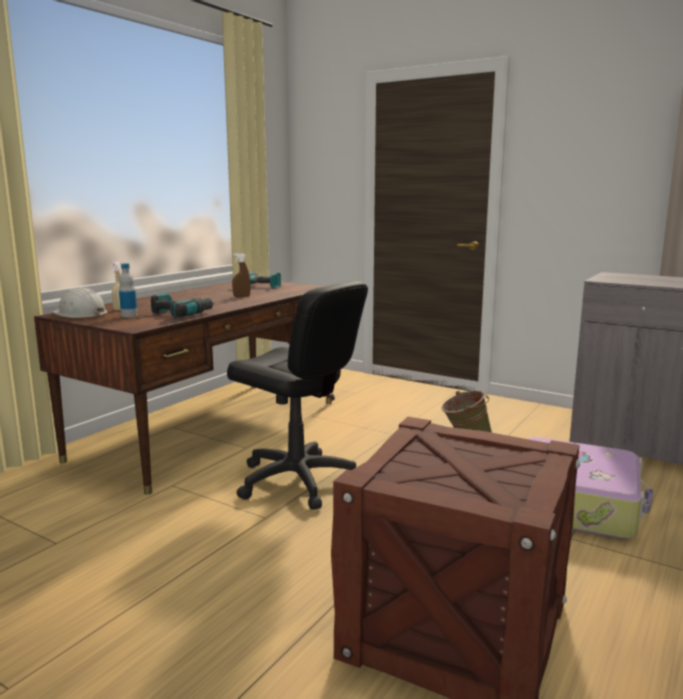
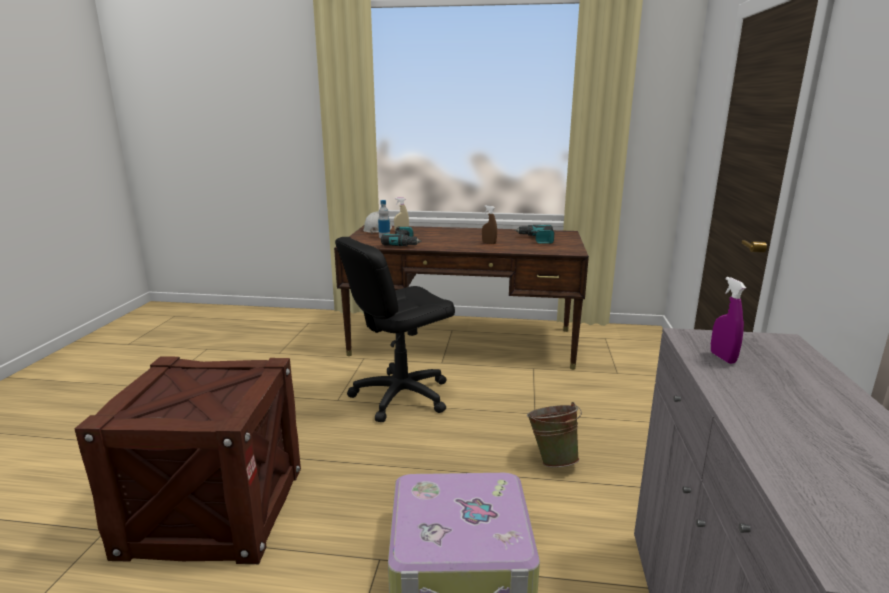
camera: 65 degrees right, 5 degrees up
black office chair [227,281,368,510] -> black office chair turned 45 degrees clockwise [335,237,455,422]
none -> purple spray bottle [711,277,746,364]

